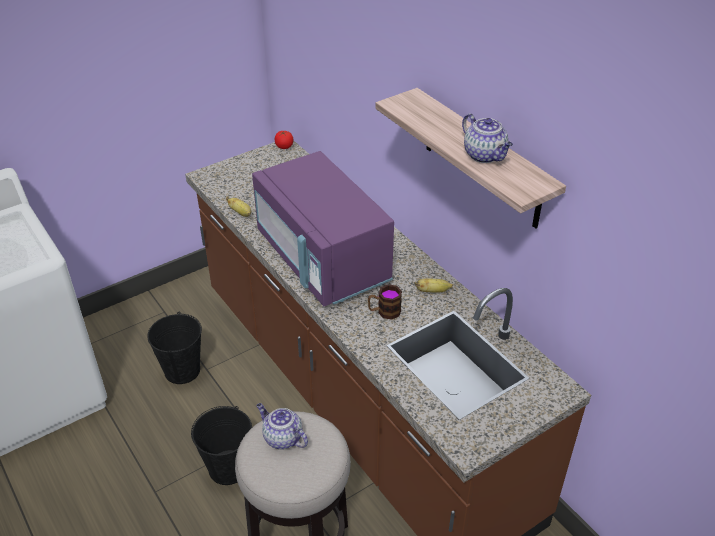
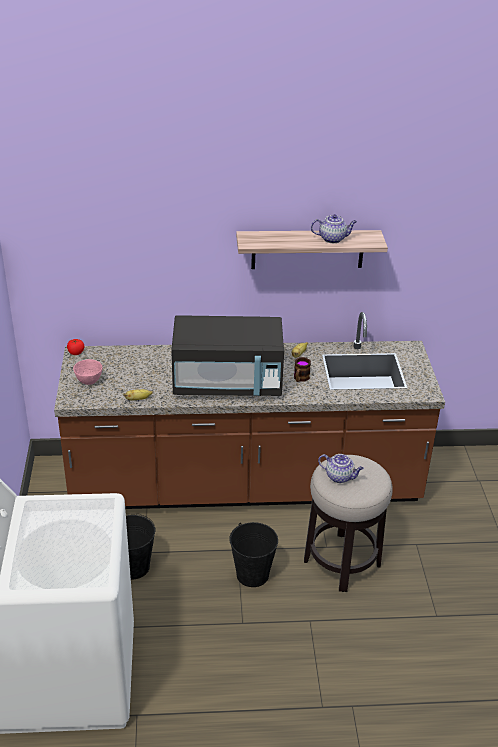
camera: 60 degrees left, 5 degrees down
purple microwave [252,151,394,306] -> black microwave [171,315,284,396]
teapot [256,403,308,450] -> teapot turned 135 degrees counterclockwise [318,454,364,483]
none -> pink bowl [73,359,102,385]

